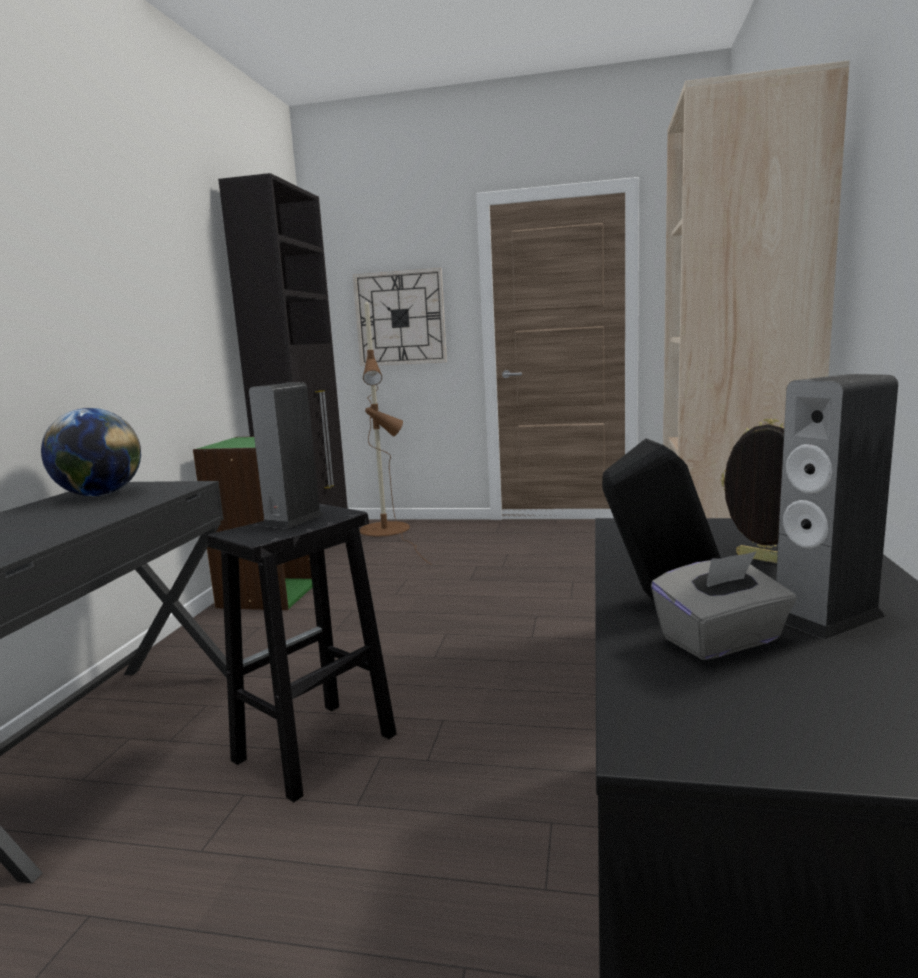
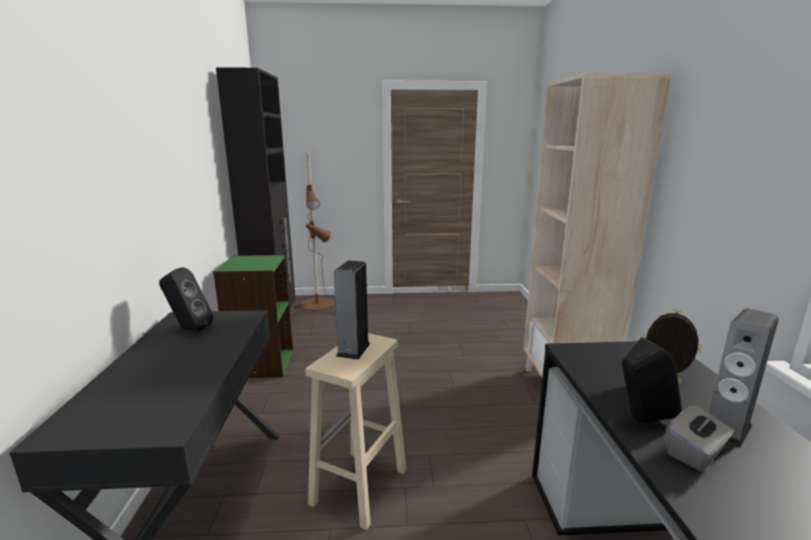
camera: 15 degrees left, 5 degrees up
globe [41,408,141,496] -> black speaker [159,267,213,331]
black stool [207,504,397,802] -> beige stool [306,333,406,530]
wall clock [353,268,447,366] -> none

